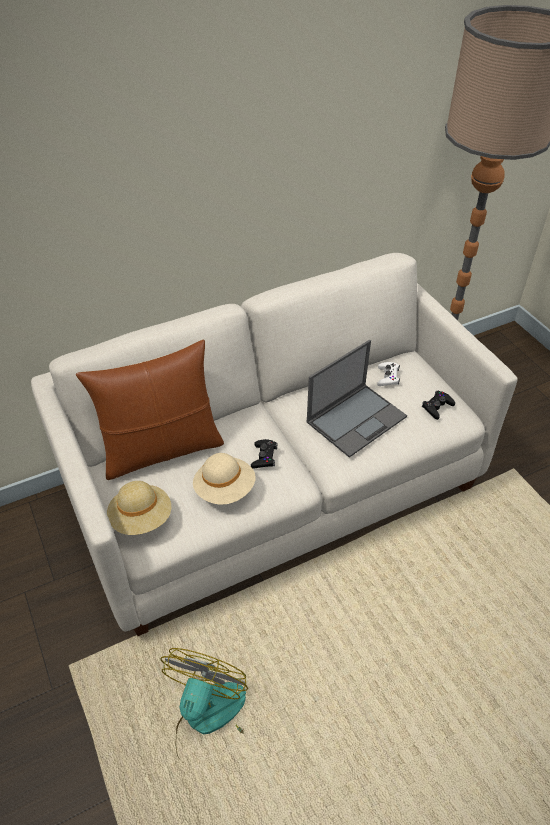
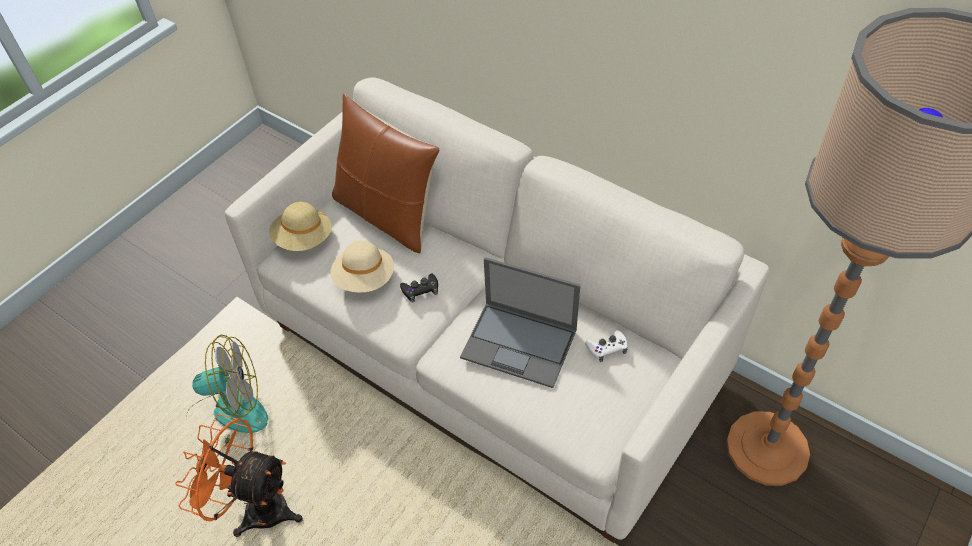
camera: 65 degrees right, 5 degrees up
black game controller [422,390,455,420] -> none
none -> orange fan [175,414,303,537]

